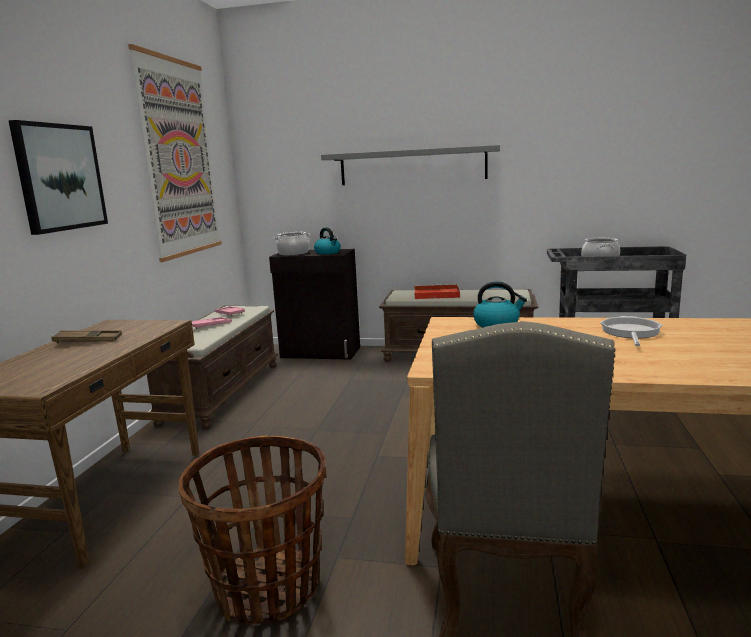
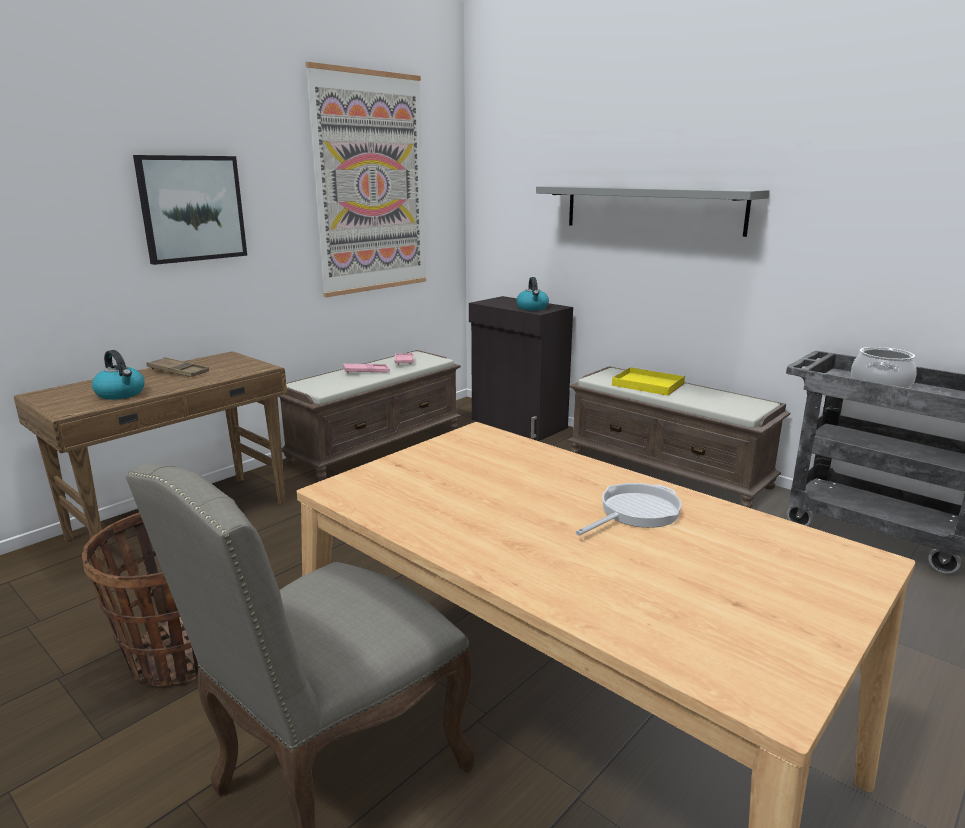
camera: 30 degrees right, 5 degrees up
cooking pot [274,232,311,255] -> none
red tray [414,284,460,299] -> yellow tray [612,367,685,396]
kettle [473,281,527,327] -> kettle moved to [92,350,145,400]

